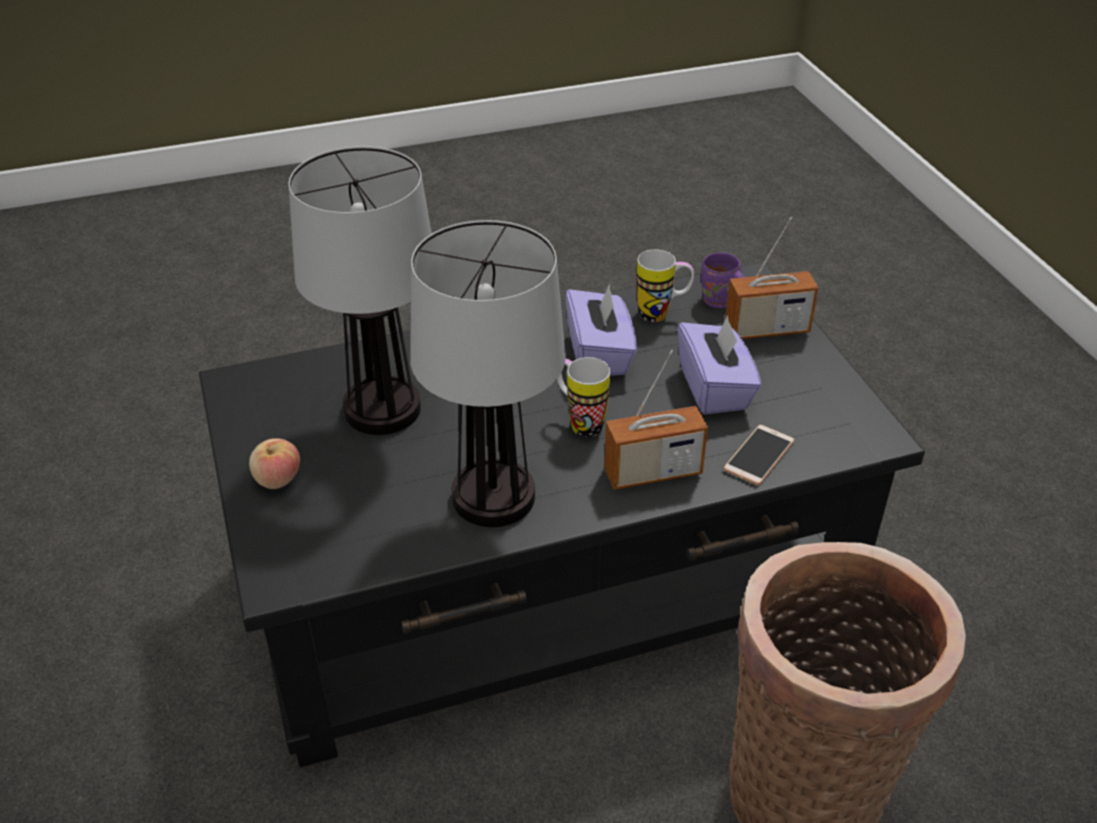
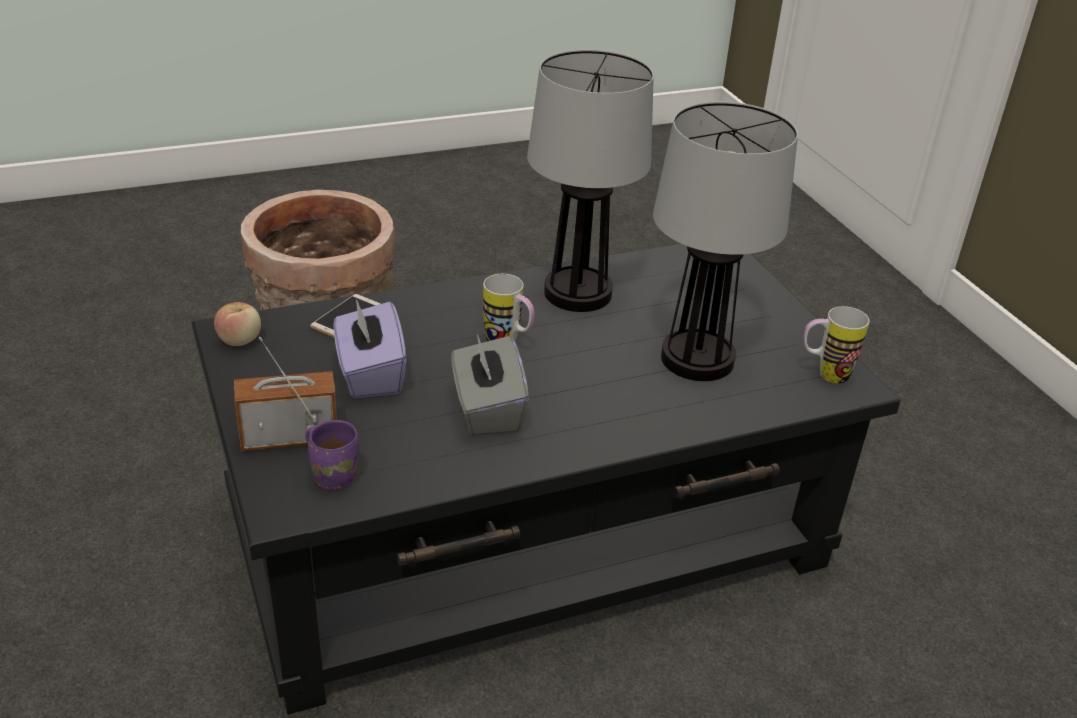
camera: 175 degrees right, 5 degrees down
apple [249,438,300,489] -> apple moved to [214,302,261,346]
purple tissue box [565,284,637,376] -> grey tissue box [451,334,529,436]
radio [604,350,708,490] -> none
mug [637,249,694,322] -> mug moved to [803,306,869,383]

